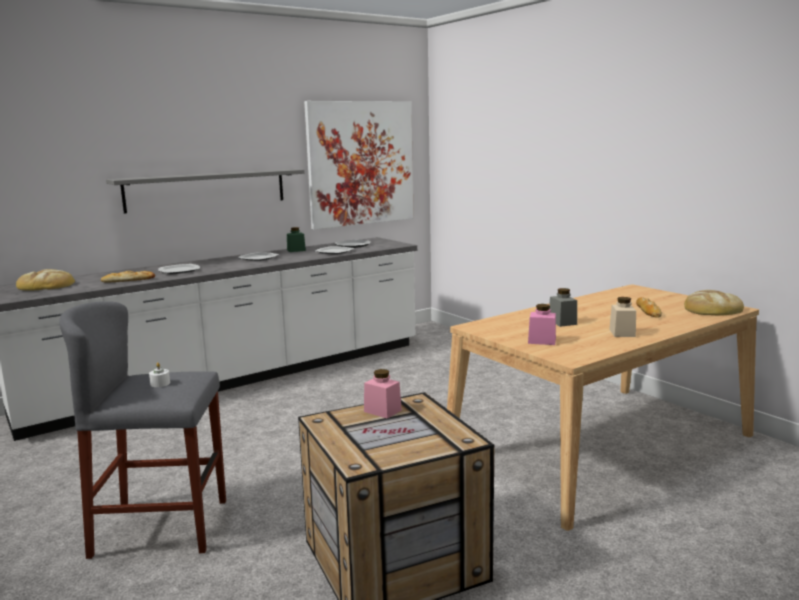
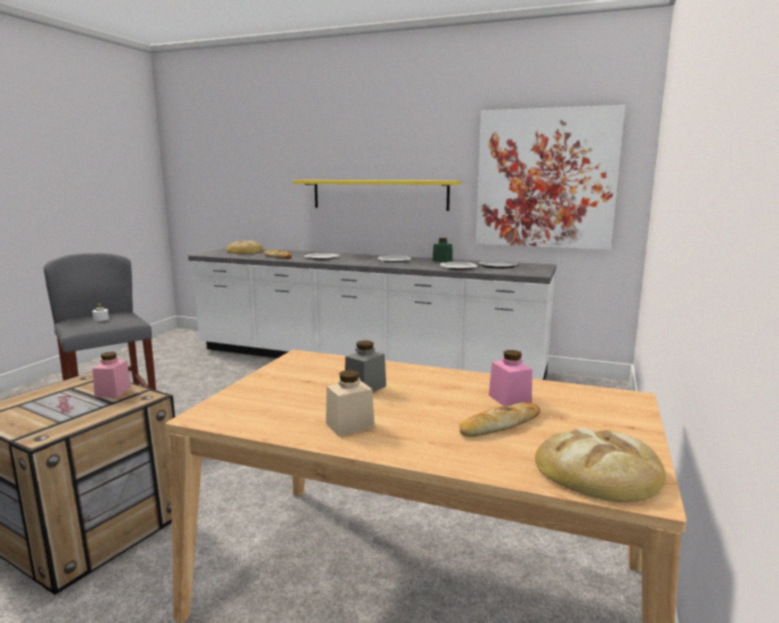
camera: 55 degrees right, 0 degrees up
grey shelf [106,169,305,214] -> yellow shelf [293,180,461,211]
pink jar [528,304,556,345] -> pink jar moved to [489,350,532,406]

